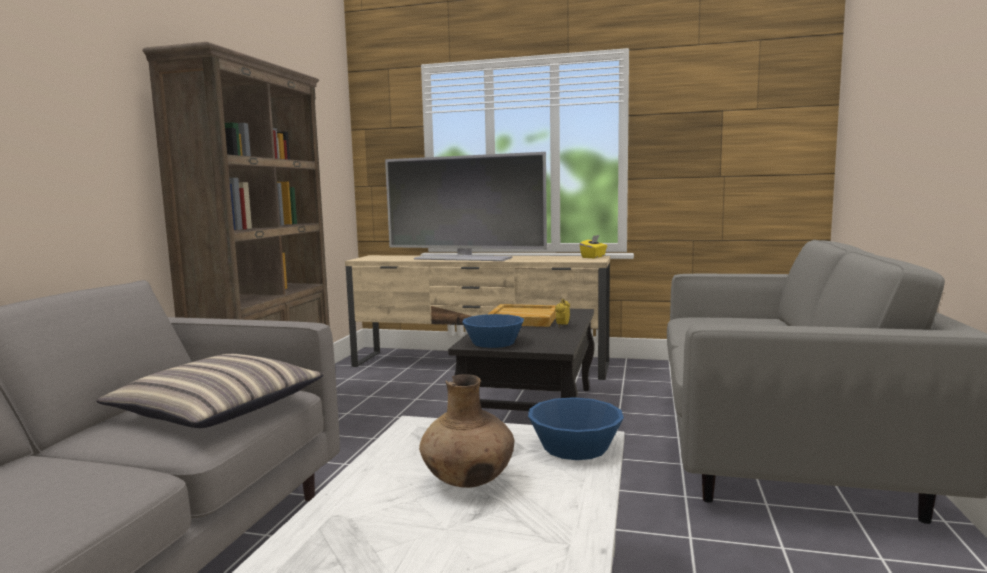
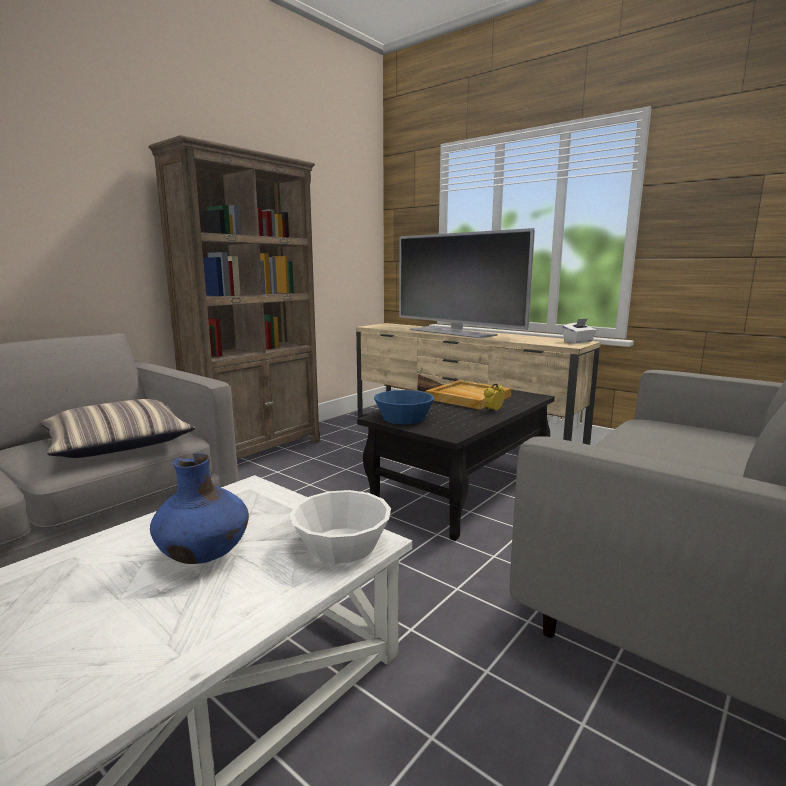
camera: 25 degrees right, 5 degrees up
brown vase [419,374,514,488] -> blue vase [150,453,249,564]
blue bowl [528,397,624,460] -> white bowl [290,490,391,564]
yellow tissue box [579,235,607,258] -> white tissue box [562,318,597,343]

